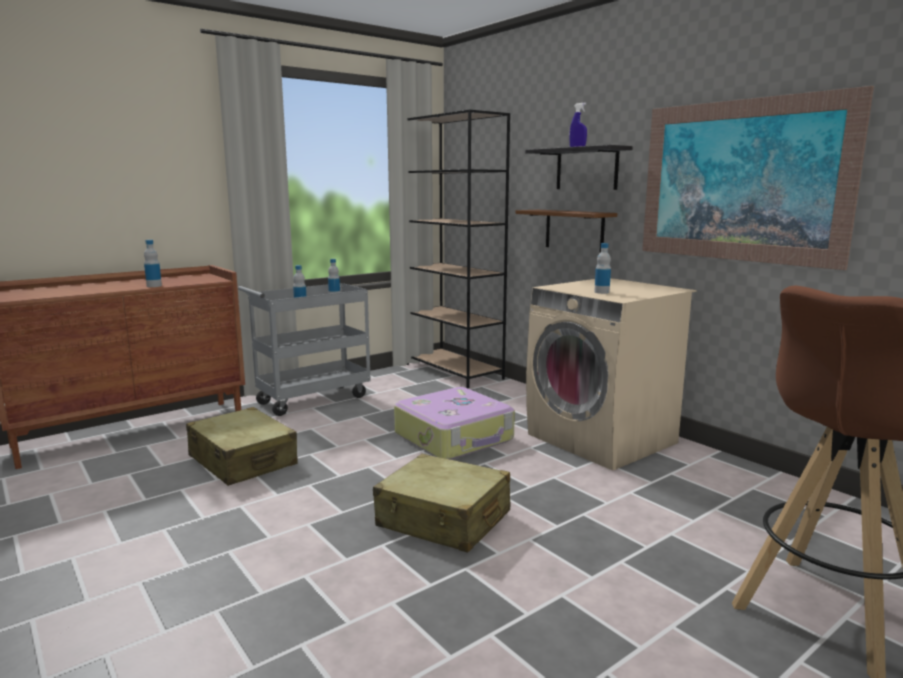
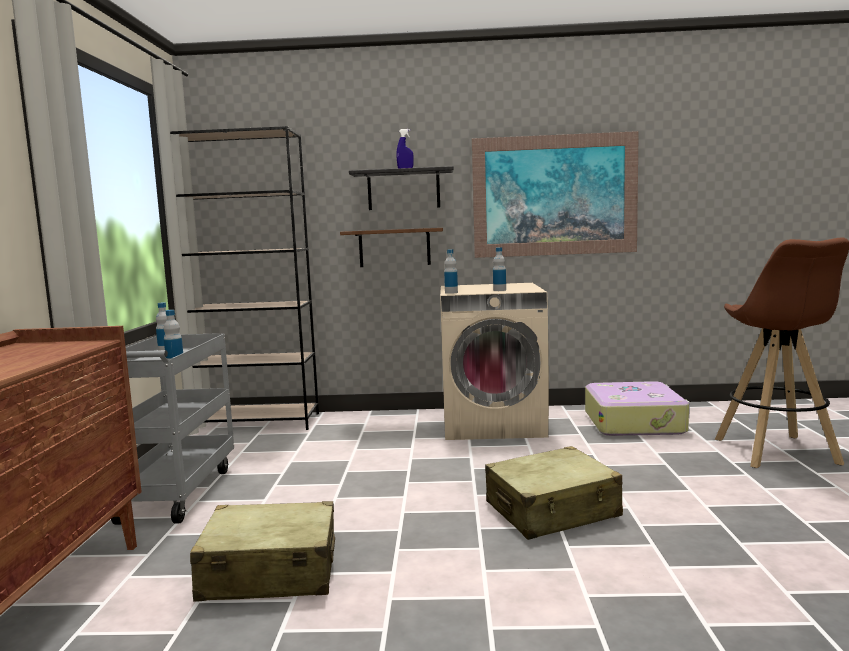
camera: 50 degrees left, 5 degrees down
bottle [144,240,162,287] -> bottle moved to [444,249,458,294]
suitcase [394,387,515,460] -> suitcase moved to [585,381,690,436]

